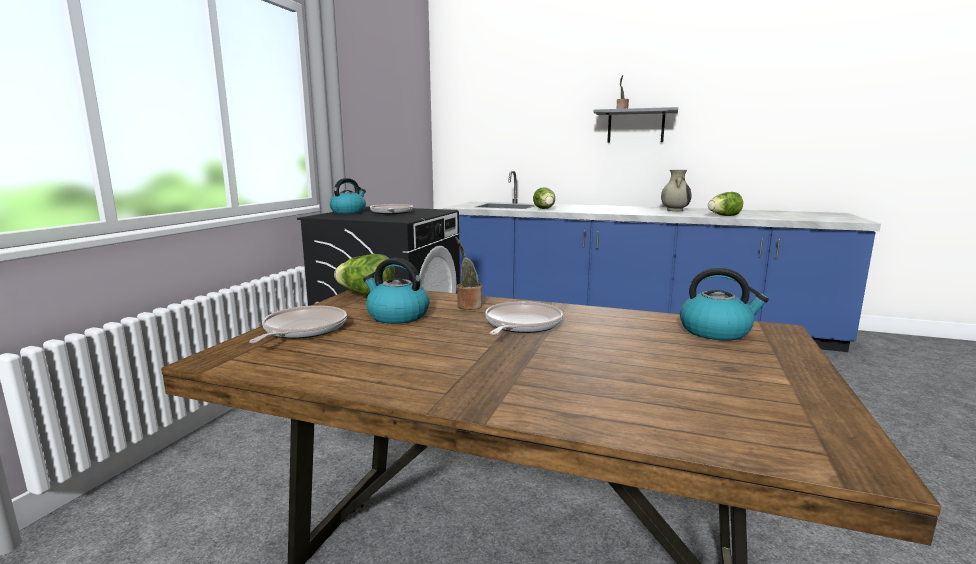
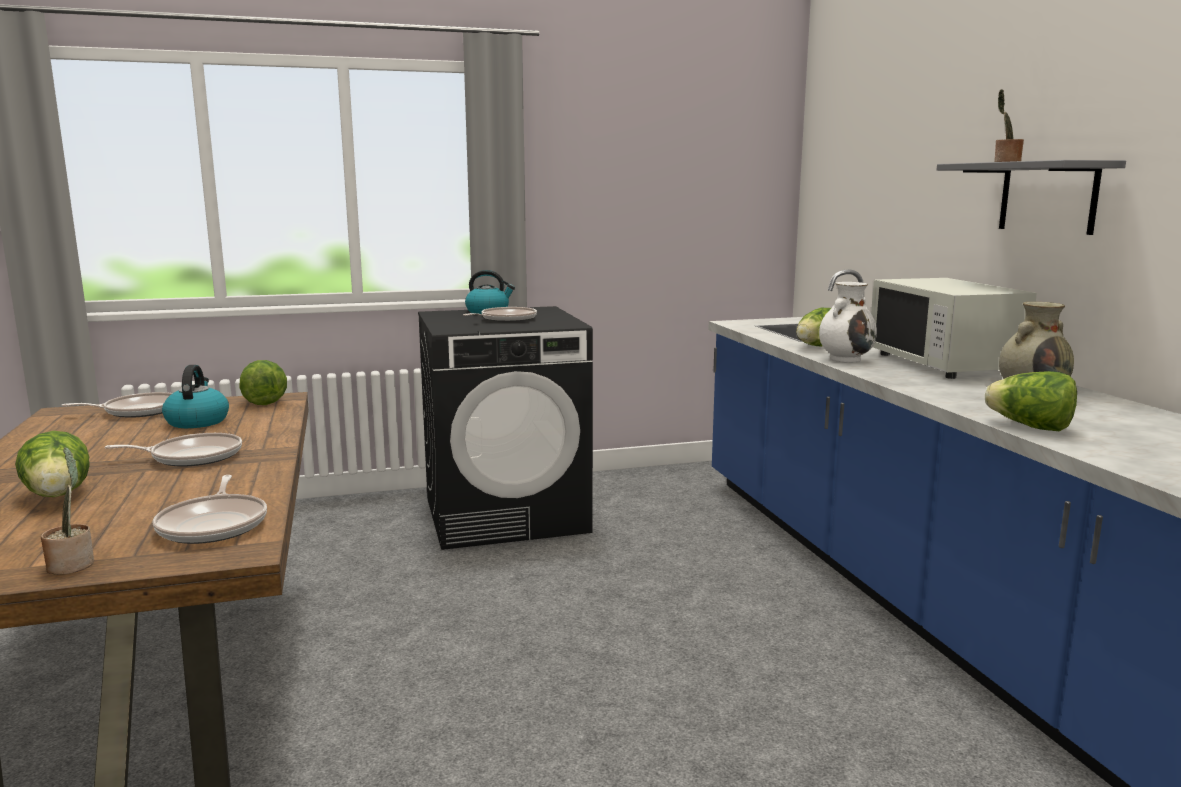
camera: 55 degrees right, 0 degrees up
potted plant [455,237,482,310] -> potted plant moved to [41,447,94,575]
kettle [680,268,769,340] -> frying pan [152,475,267,544]
none -> lettuce [15,431,90,497]
none -> white vase [819,282,877,363]
none -> white microwave [871,278,1037,379]

